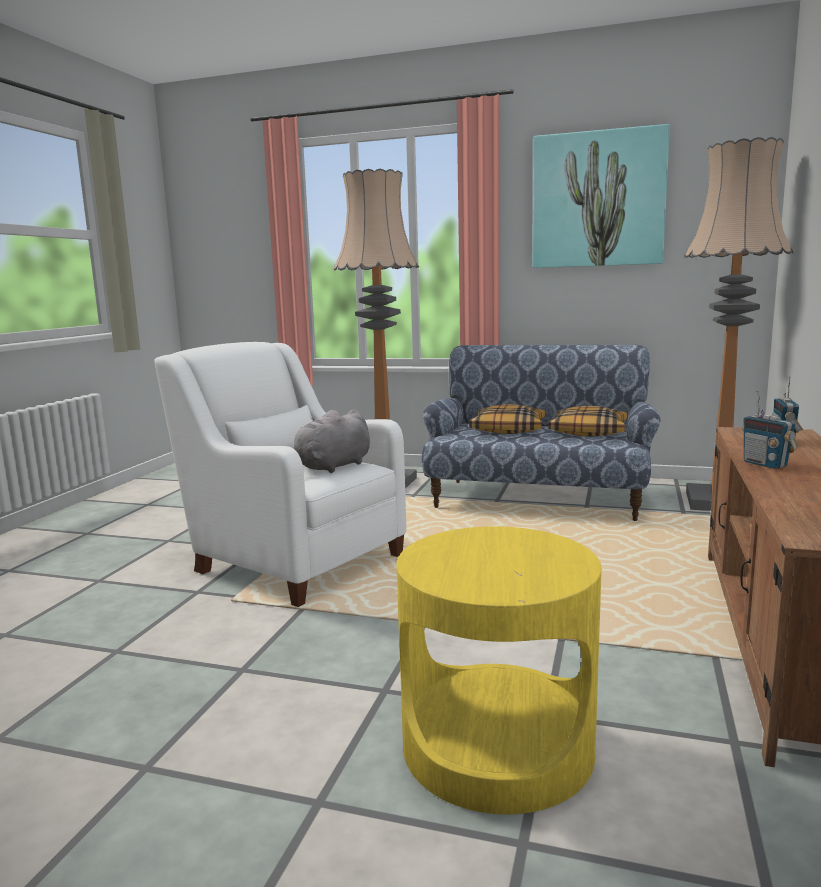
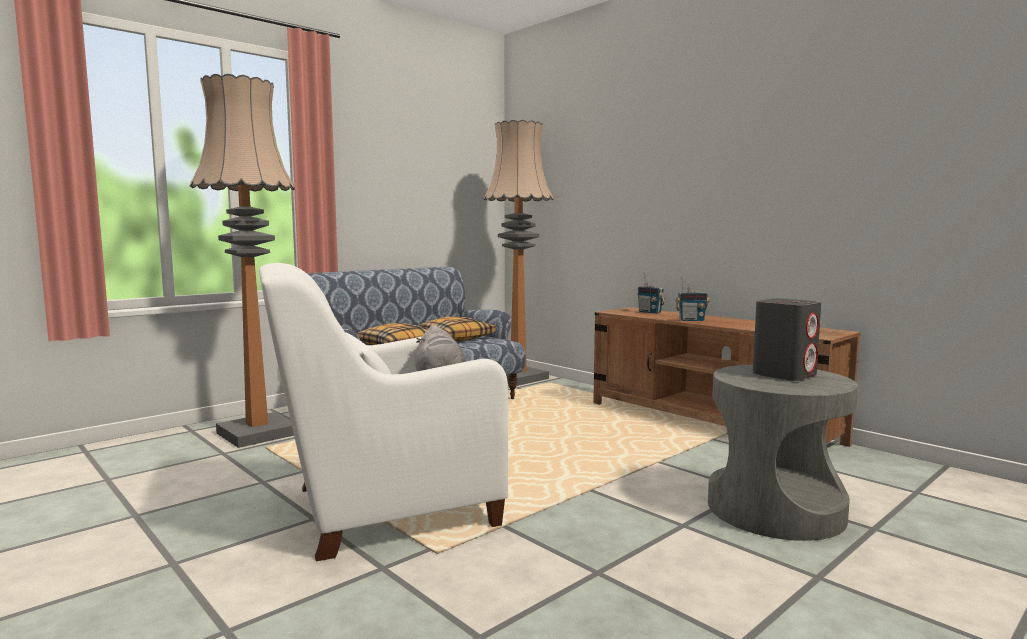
camera: 60 degrees left, 5 degrees down
yellow side table [396,526,602,814] -> grey side table [708,365,858,541]
picture [533,124,670,268] -> none
none -> grey speaker [753,298,821,381]

